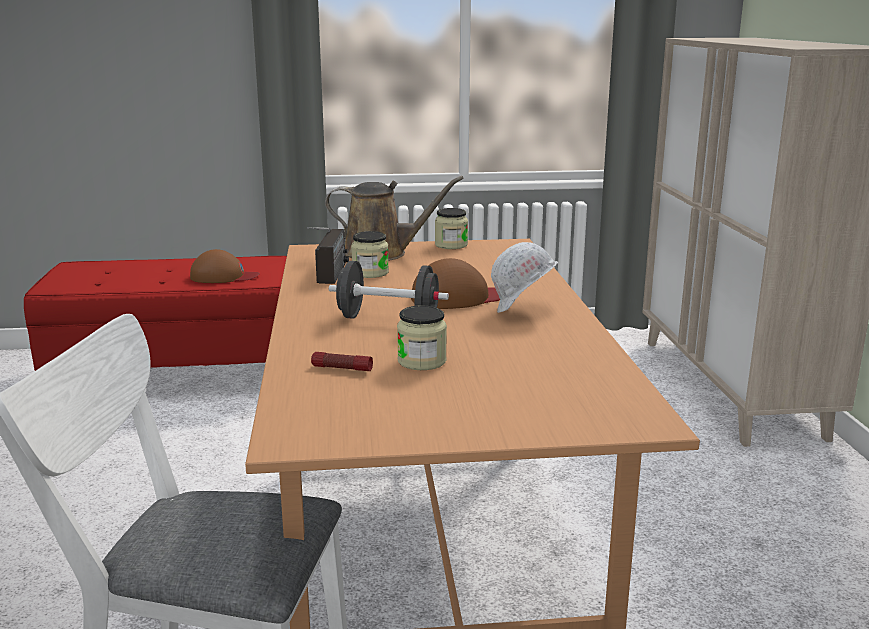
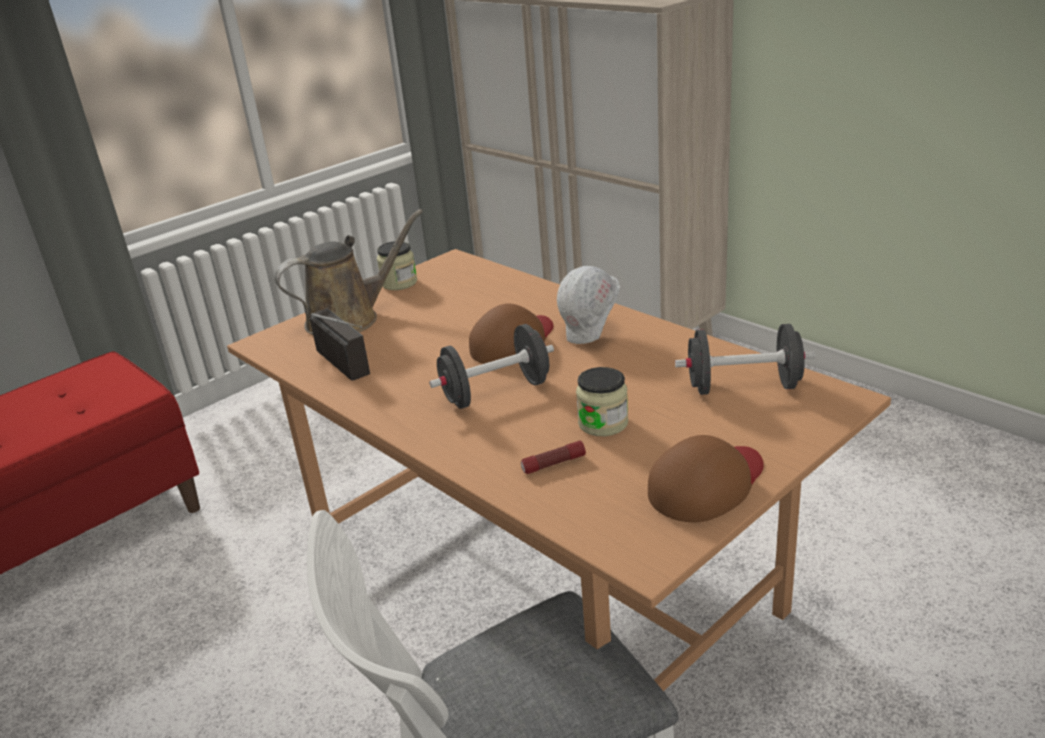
camera: 35 degrees left, 10 degrees up
brown cap [190,249,260,283] -> brown cap moved to [648,435,764,522]
jar [351,231,389,278] -> none
none -> black dumbbell [675,324,816,395]

